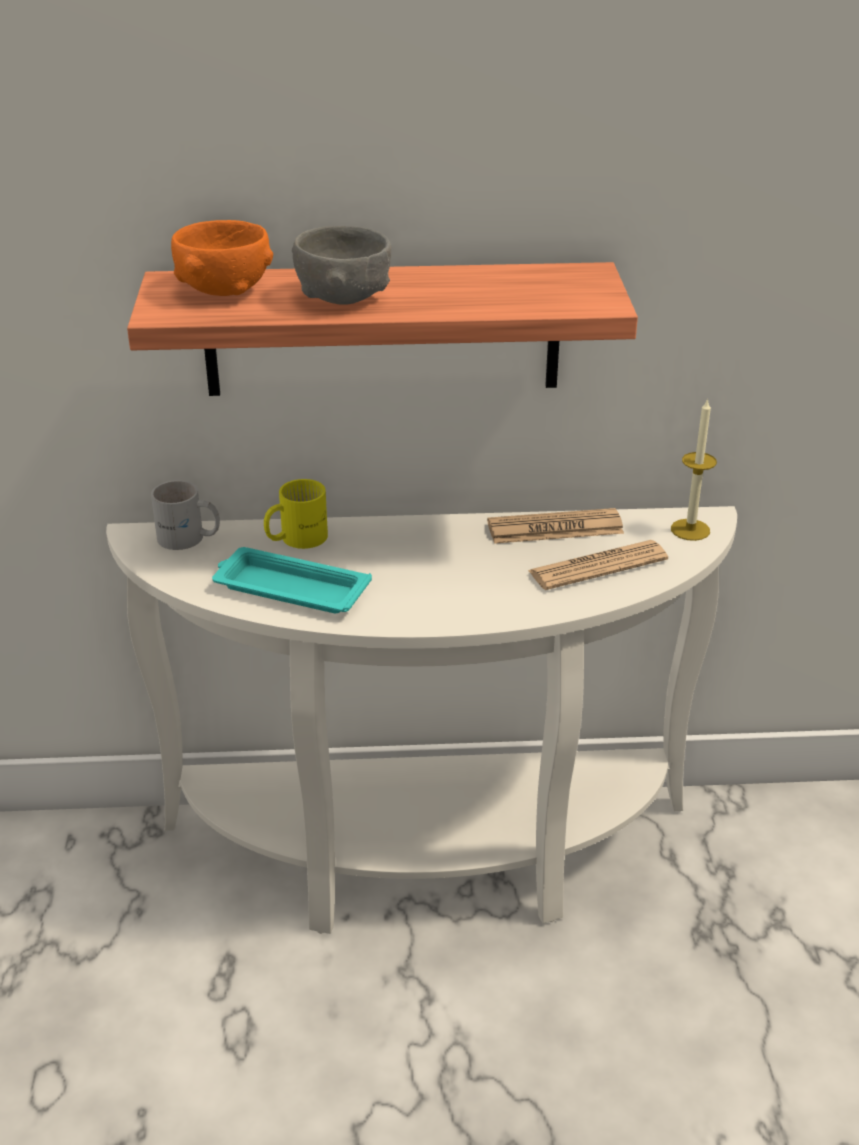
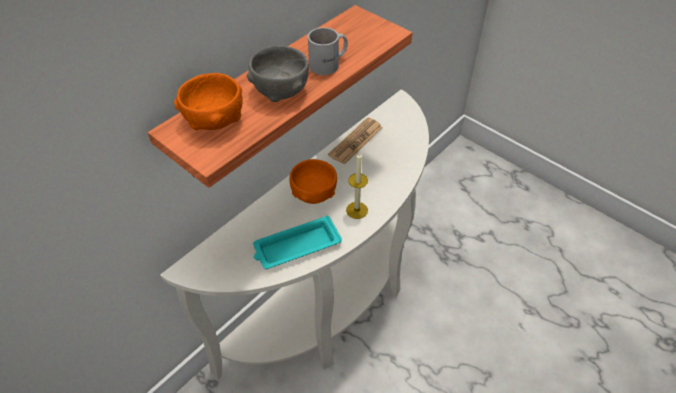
camera: 45 degrees left, 15 degrees up
white mug [151,480,220,550] -> white mug moved to [308,27,348,75]
yellow mug [264,479,328,549] -> none
newspaper [528,540,668,590] -> none
candle [671,398,717,541] -> candle moved to [346,153,368,219]
none -> orange bowl [289,159,337,204]

